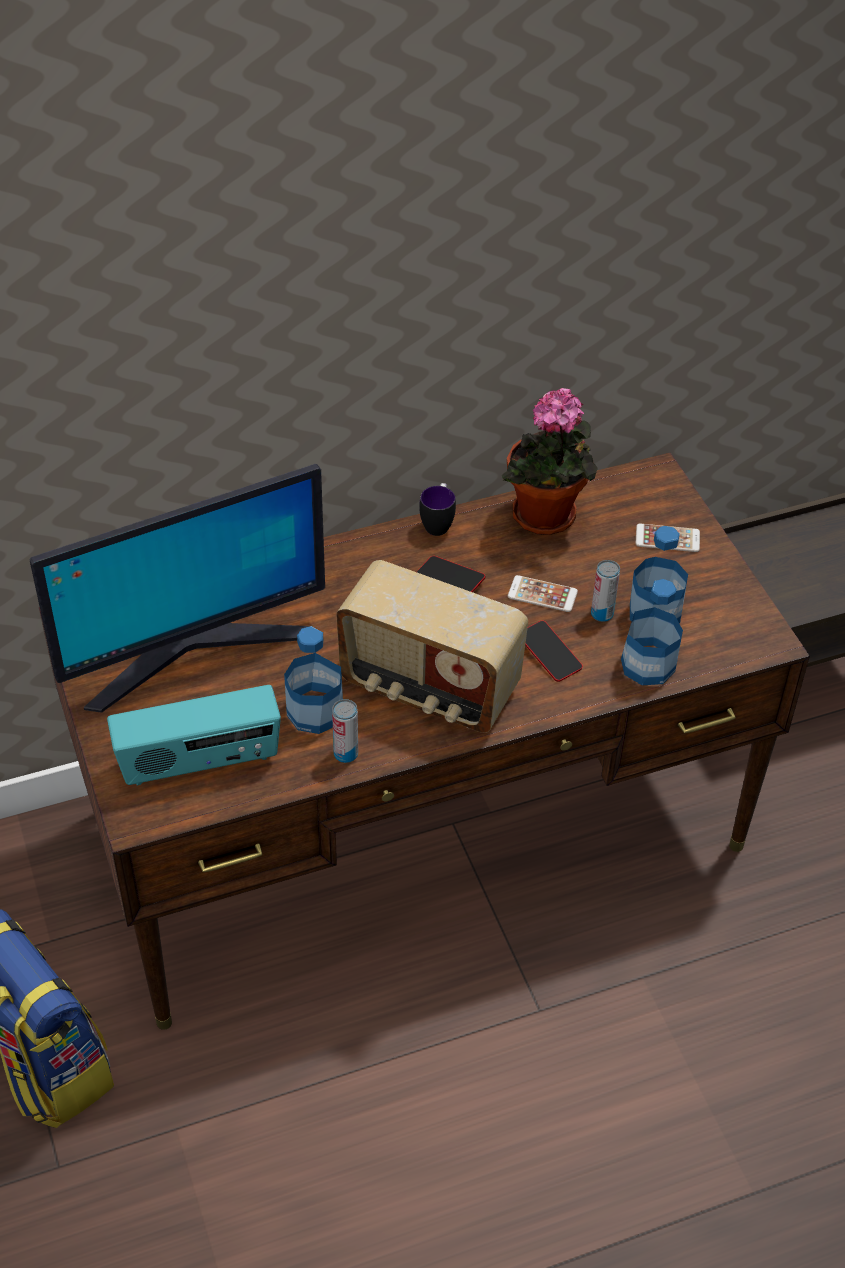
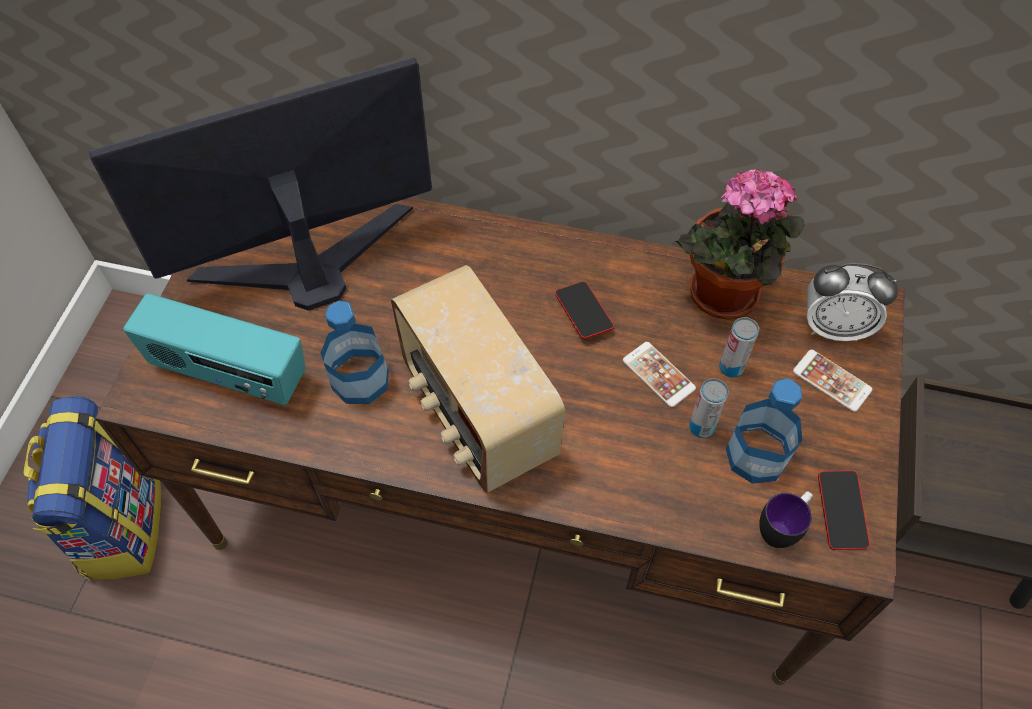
camera: 35 degrees right, 10 degrees up
monitor [29,464,325,713] -> monitor turned 150 degrees clockwise [89,57,432,311]
can [332,699,358,763] -> can moved to [719,317,759,378]
mug [419,483,456,536] -> mug moved to [759,491,813,548]
phone [525,620,583,682] -> phone moved to [818,470,870,550]
bottle [621,579,683,685] -> none
none -> alarm clock [807,263,898,342]

